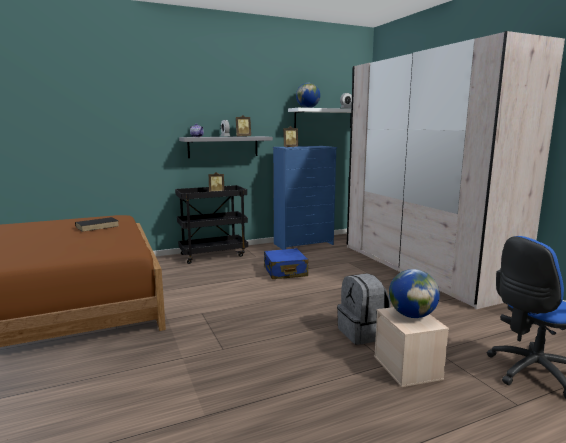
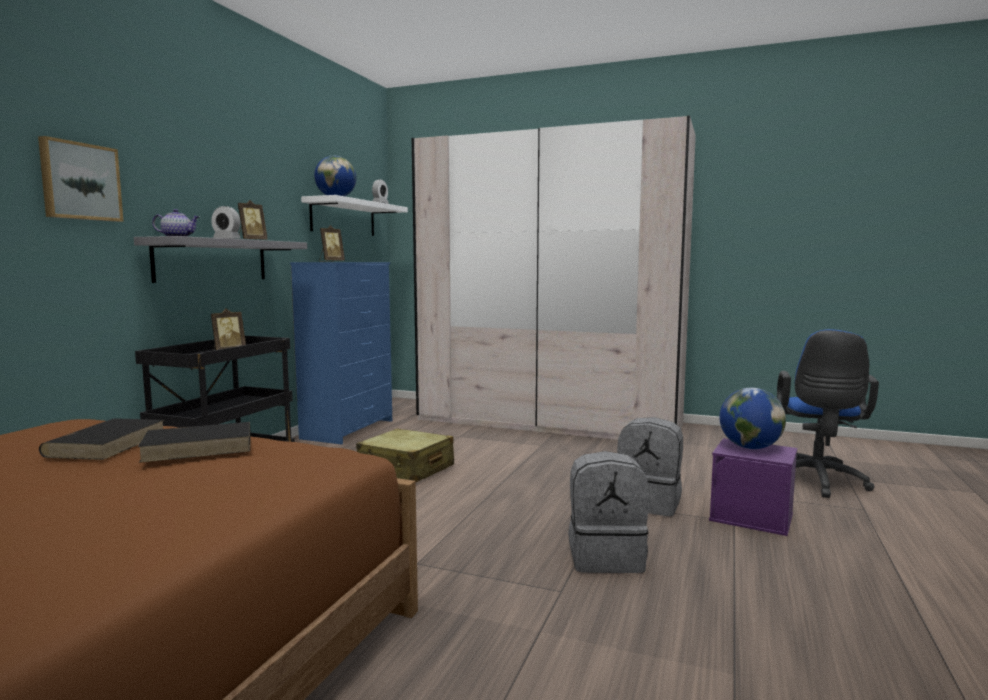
camera: 45 degrees left, 5 degrees down
blue suitcase [264,248,308,279] -> beige suitcase [356,428,454,482]
beige storage box [374,307,449,387] -> purple storage box [709,438,797,536]
none -> picture [38,136,124,222]
none -> black book [138,422,251,463]
none -> grey backpack [568,451,649,573]

